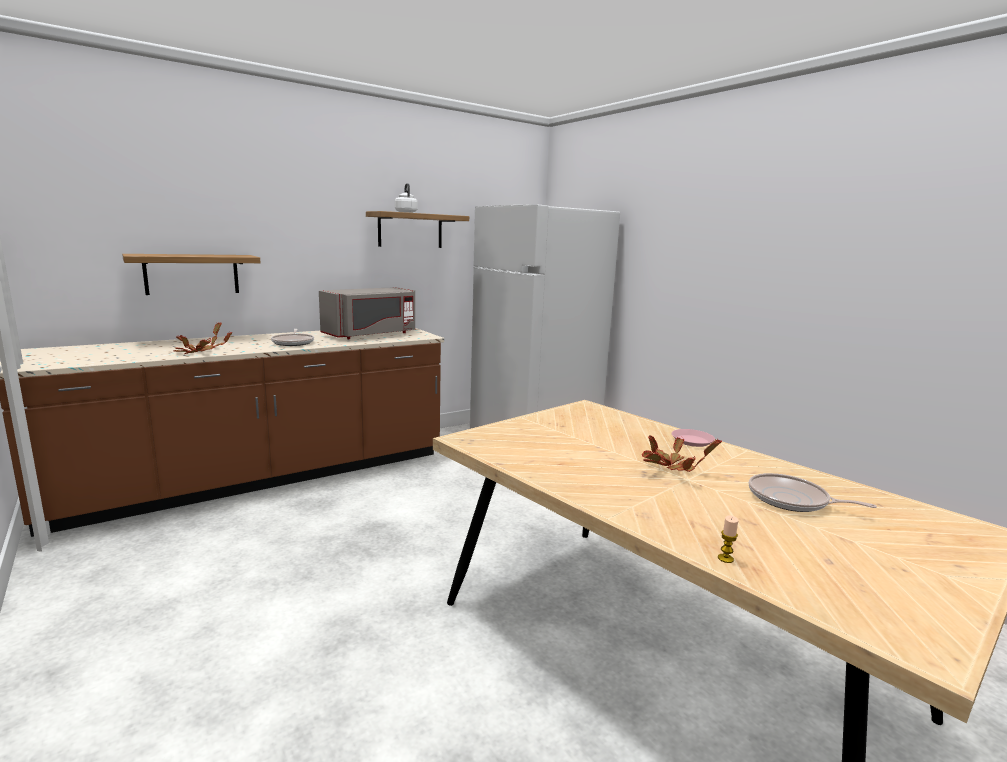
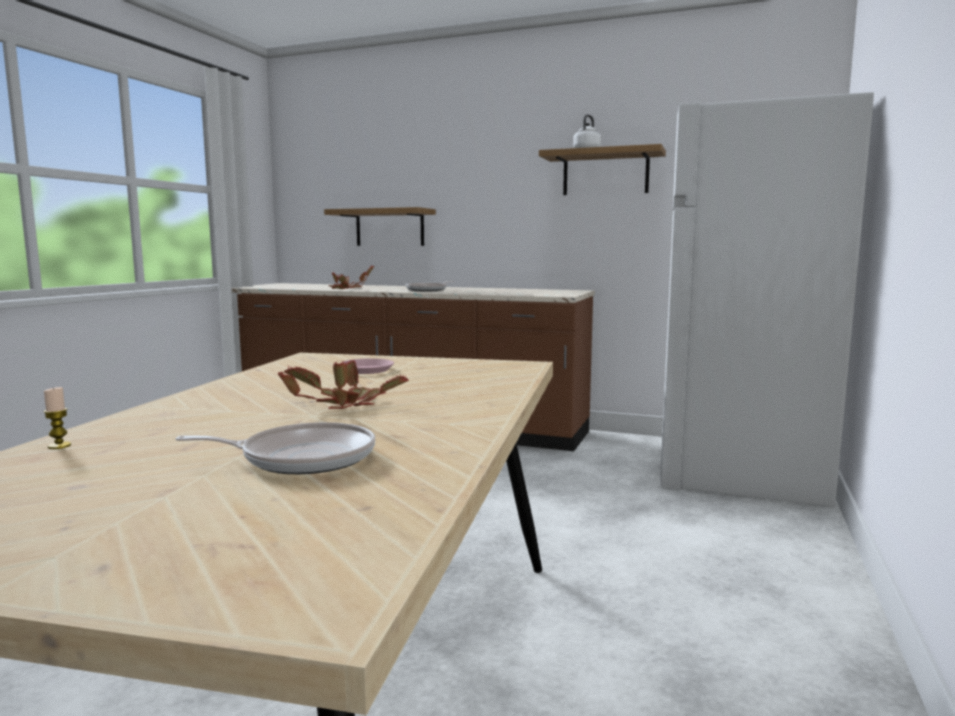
camera: 55 degrees right, 5 degrees down
grey microwave [319,287,415,339] -> none
pink plate [672,429,715,447] -> pink plate moved to [341,358,394,374]
frying pan [749,473,877,512] -> frying pan turned 90 degrees clockwise [176,422,375,474]

